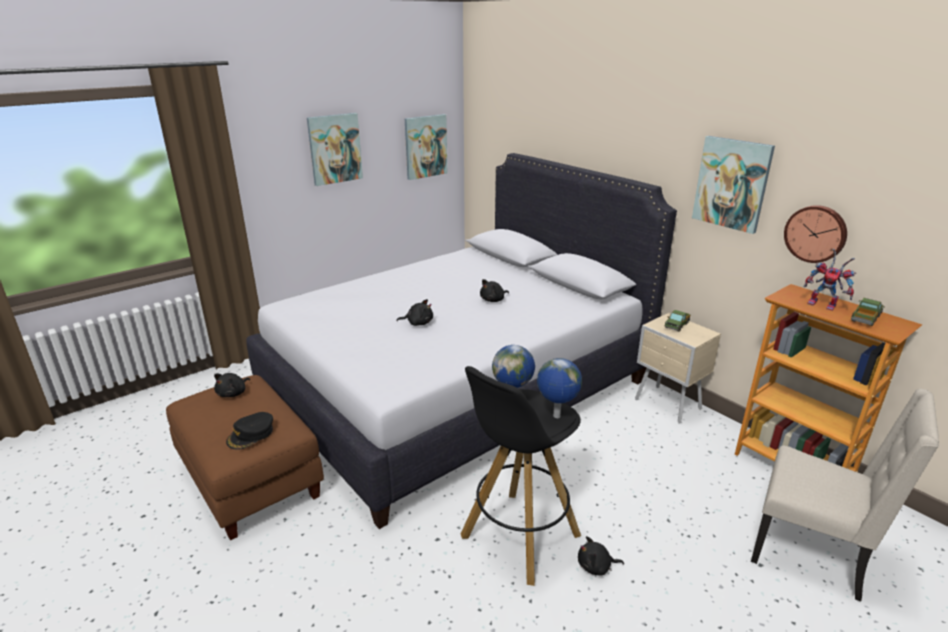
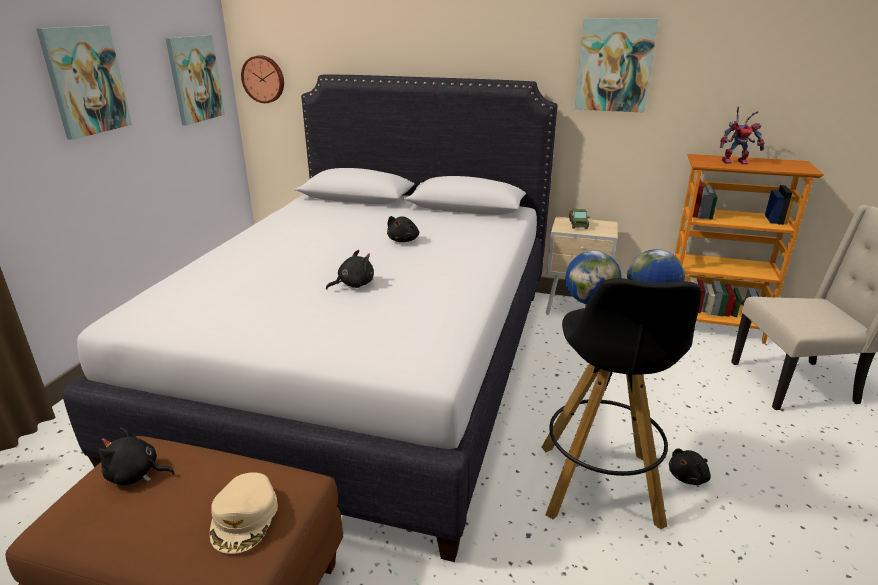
camera: 35 degrees left, 0 degrees up
black plush toy [214,373,250,397] -> black plush toy turned 105 degrees clockwise [99,427,175,485]
black cap [226,412,273,450] -> beige cap [210,472,278,554]
wall clock [784,205,847,263] -> wall clock moved to [241,55,284,103]
toy truck [851,298,884,326] -> none

